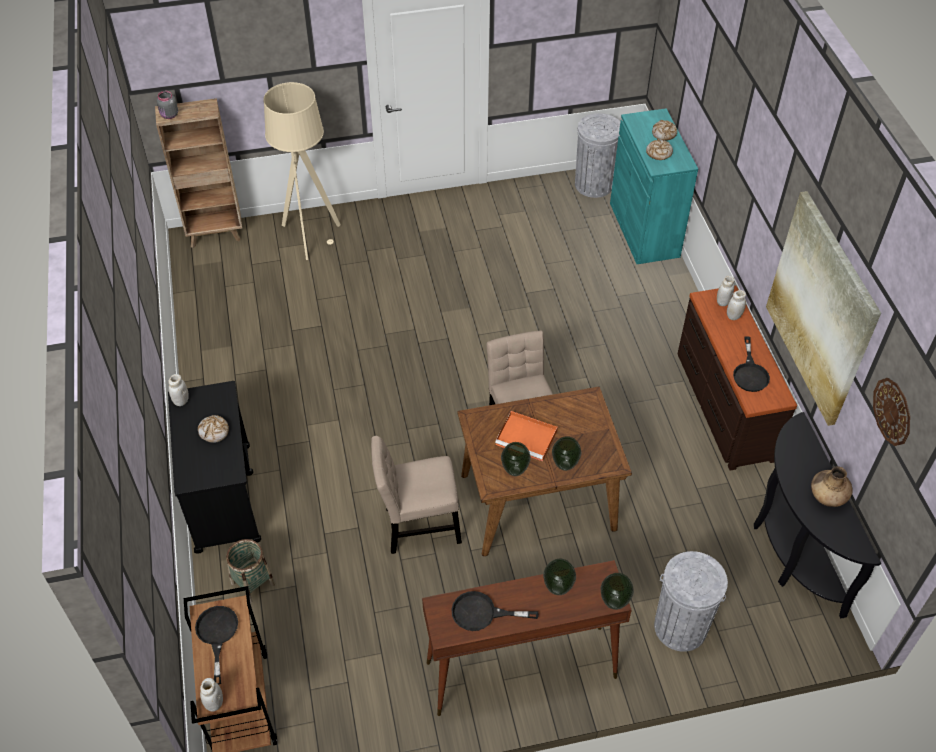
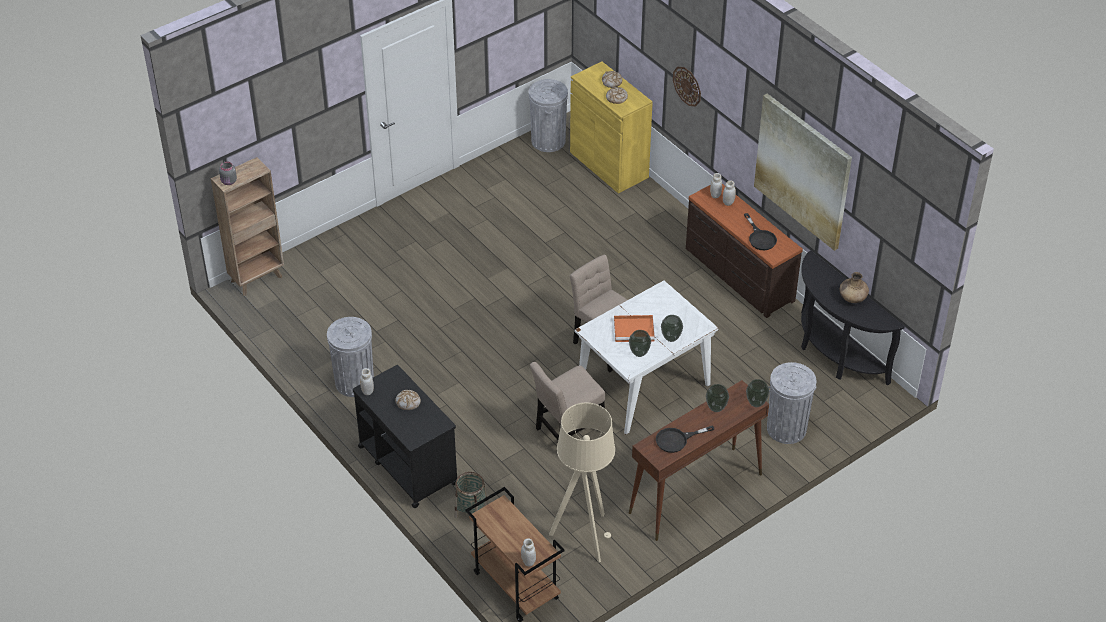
camera: 25 degrees left, 5 degrees down
black frying pan [195,606,238,685] -> none
beige floor lamp [263,82,341,260] -> beige floor lamp moved to [549,402,615,562]
brown dining table [457,386,632,556] -> white dining table [575,280,719,434]
turquoise cabinet [610,108,698,264] -> yellow cabinet [570,62,653,194]
wall clock [873,378,910,446] -> wall clock moved to [673,67,701,107]
none -> grey trash can [327,317,374,397]

